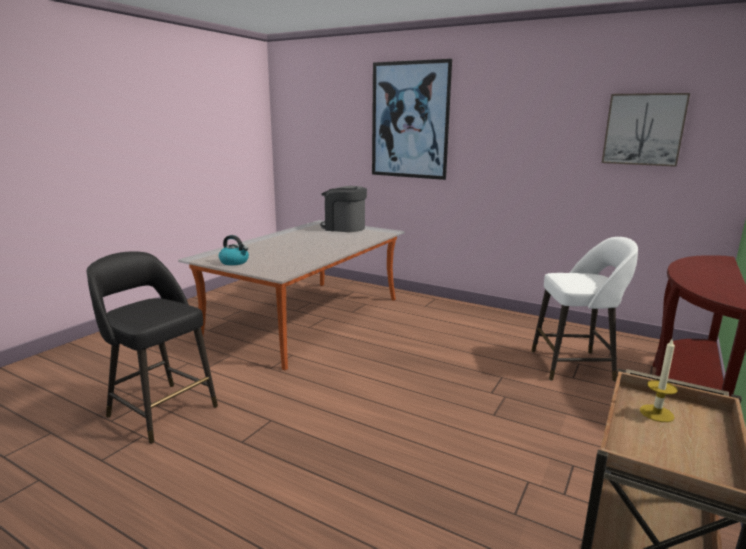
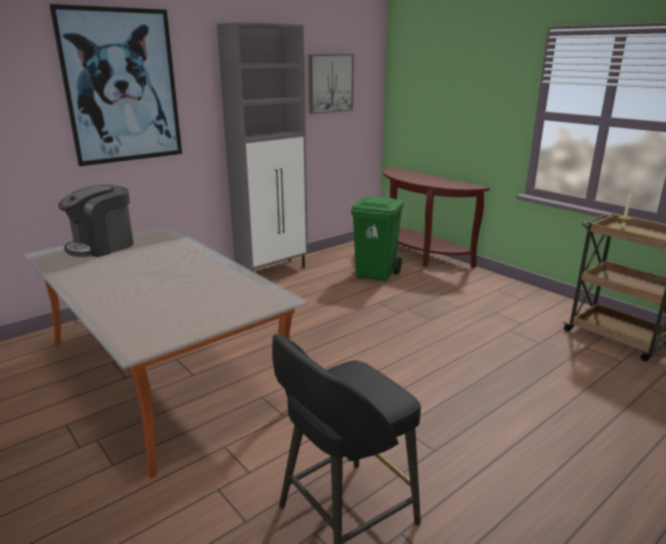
camera: 70 degrees left, 5 degrees up
kettle [219,235,249,265] -> none
white stool [531,237,638,382] -> green trash can [351,196,404,281]
none -> grey cabinet [217,22,308,272]

